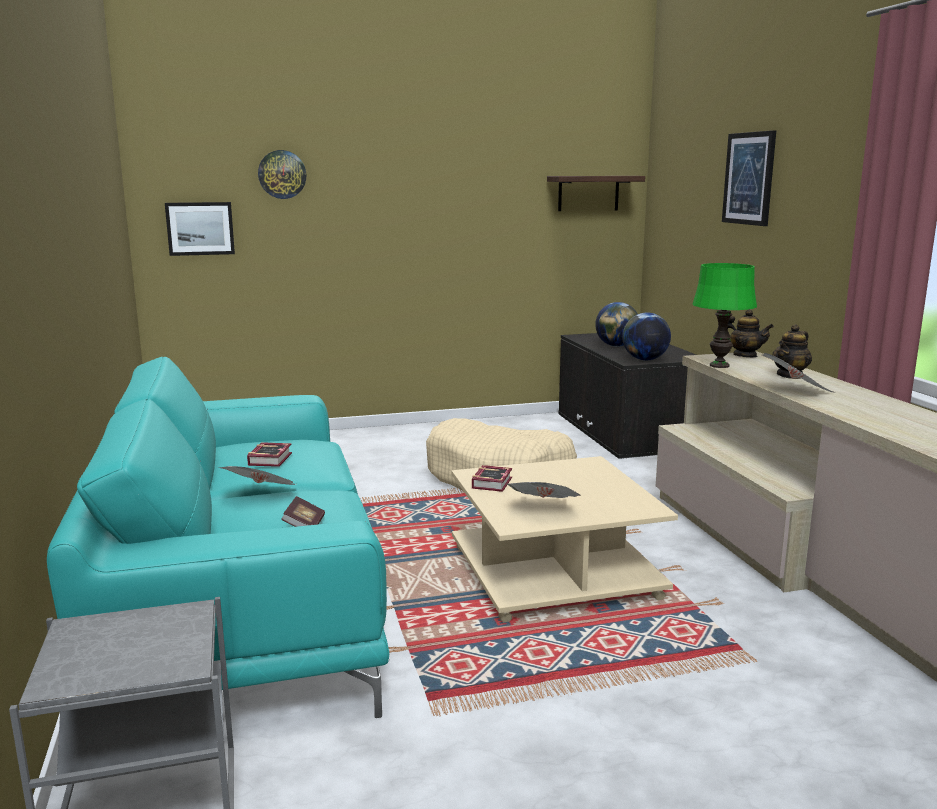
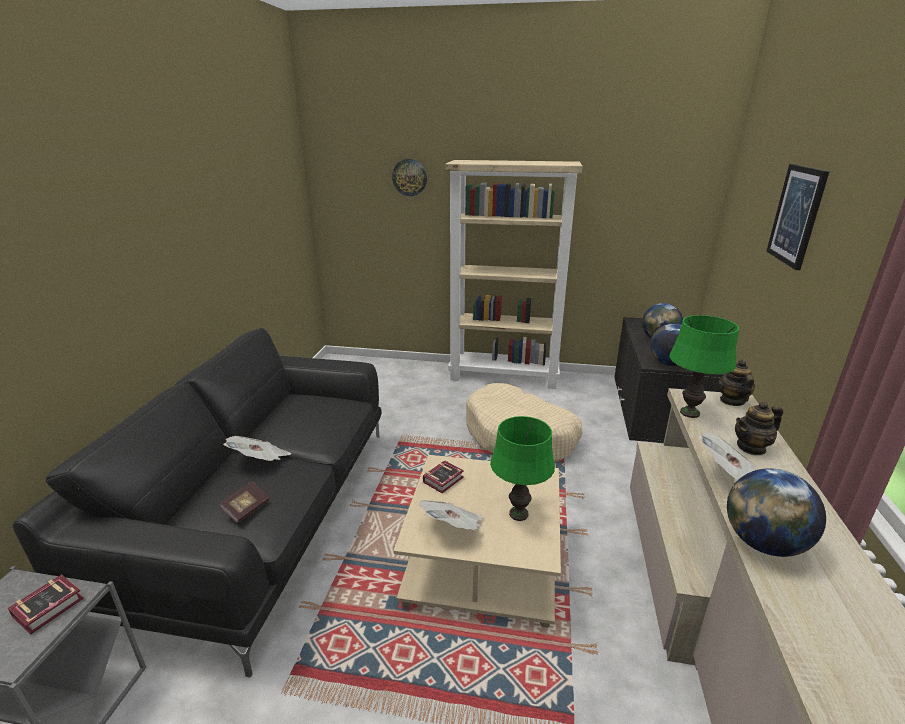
camera: 25 degrees right, 10 degrees up
turquoise sofa [47,357,389,718] -> black sofa [13,328,382,677]
picture [165,202,235,256] -> none
book [247,442,292,467] -> book moved to [8,574,84,635]
shelf [547,176,645,211] -> none
teapot [727,309,774,357] -> teapot turned 150 degrees counterclockwise [718,359,755,406]
none -> beige bookcase [445,160,582,389]
none -> green table lamp [490,416,555,521]
none -> globe [727,468,826,557]

